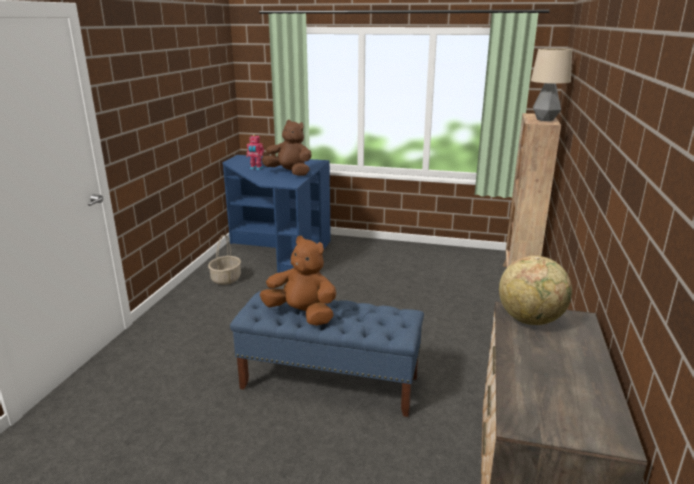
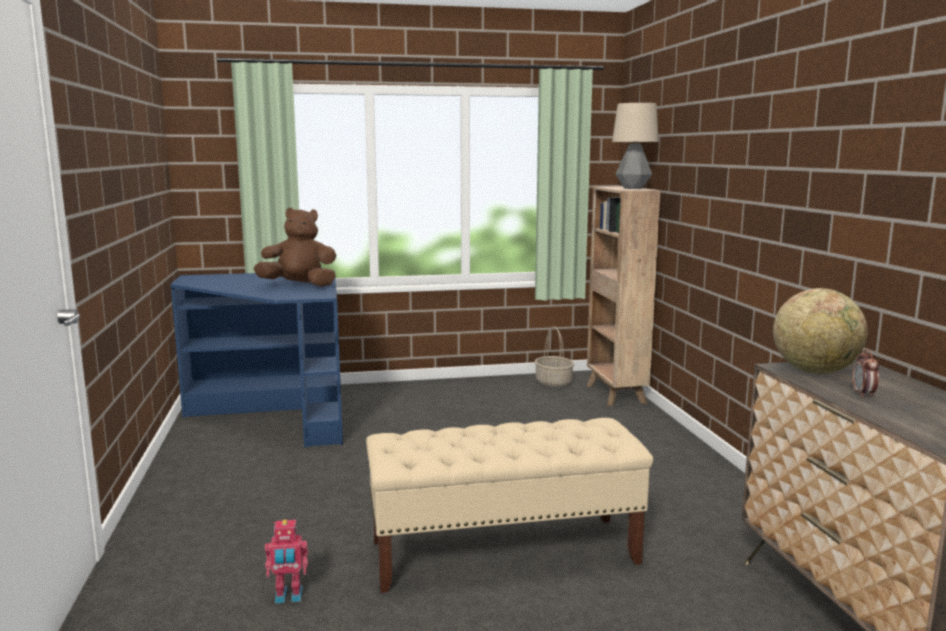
camera: 25 degrees left, 10 degrees down
basket [208,235,241,285] -> basket moved to [535,327,574,388]
blue bench [230,291,424,417] -> beige bench [366,418,653,593]
toy robot [246,135,264,170] -> toy robot moved to [265,519,308,603]
brown plush toy [260,236,336,326] -> none
none -> alarm clock [852,349,879,398]

